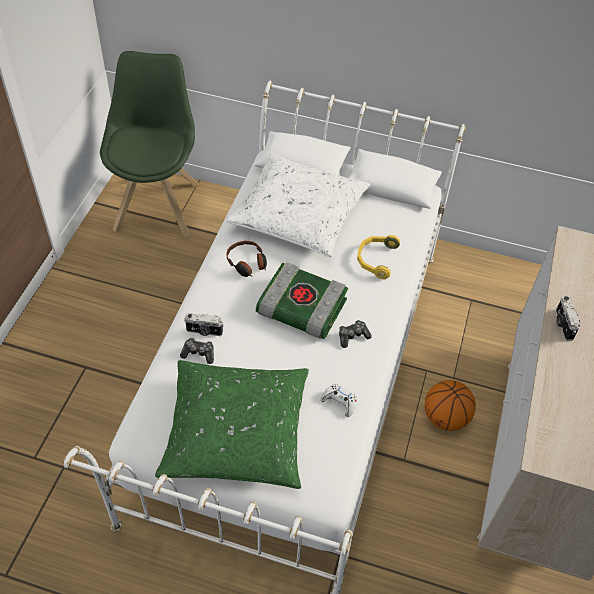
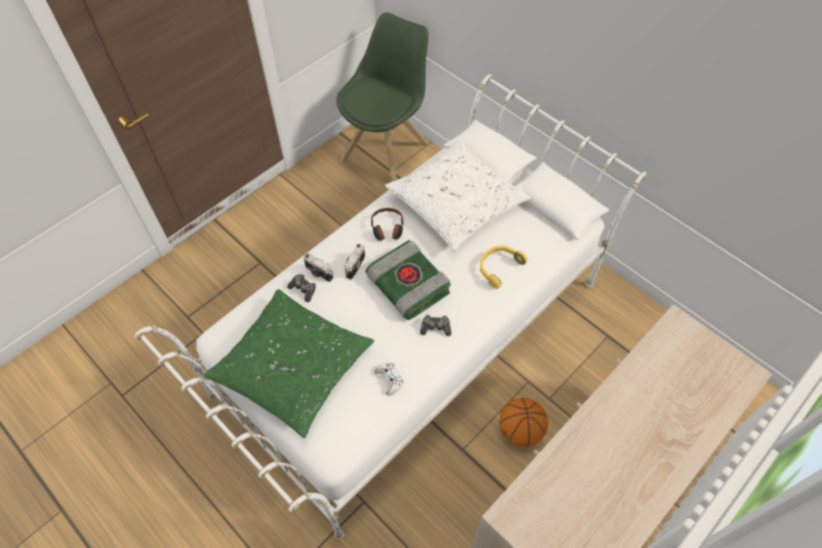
camera: 30 degrees right, 5 degrees up
camera [556,296,580,341] -> camera moved to [344,244,365,280]

